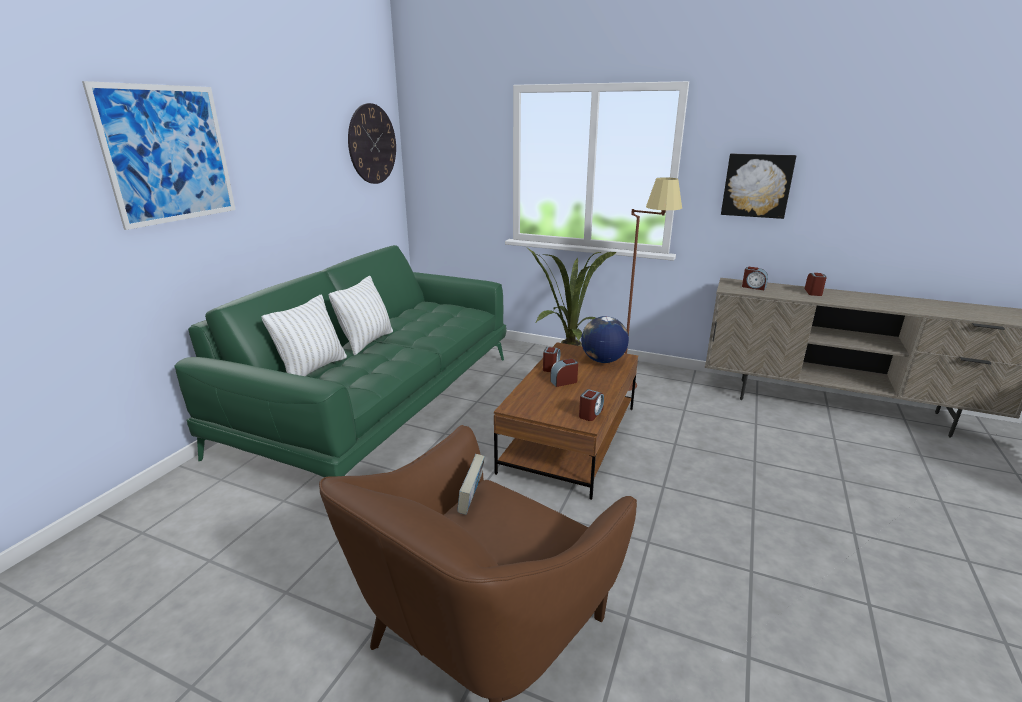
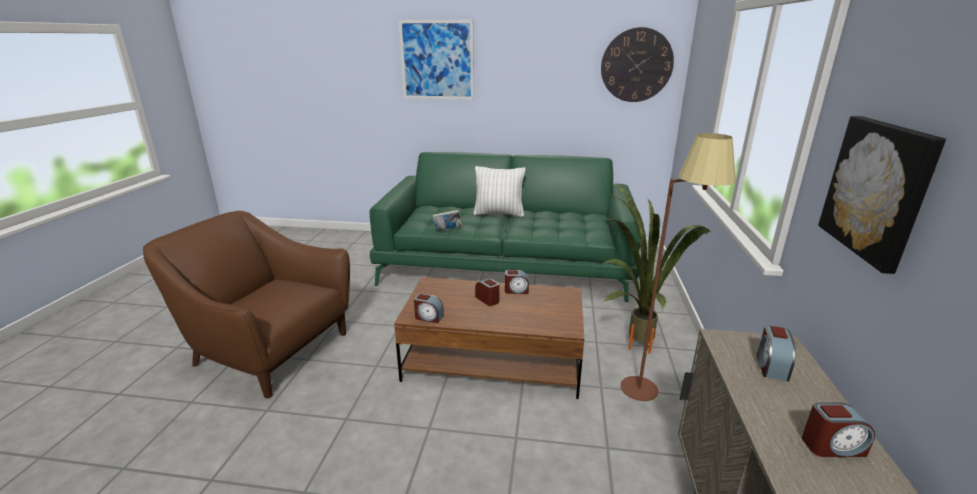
camera: 75 degrees right, 0 degrees up
white pillow [261,295,347,376] -> none
book [457,454,485,515] -> book moved to [433,210,462,231]
globe [581,316,629,363] -> none

